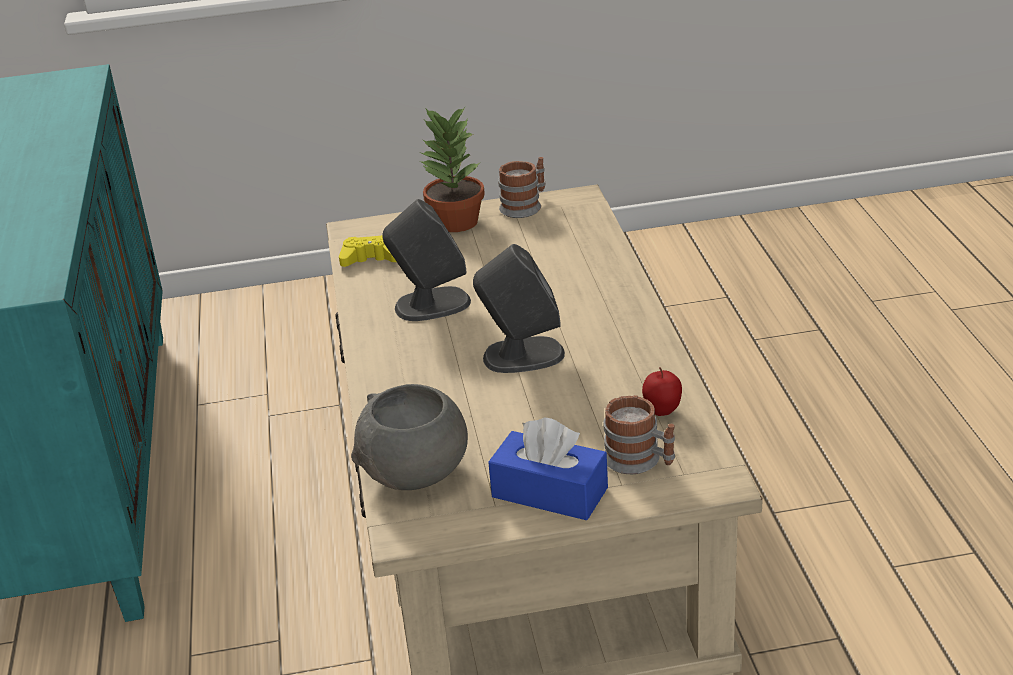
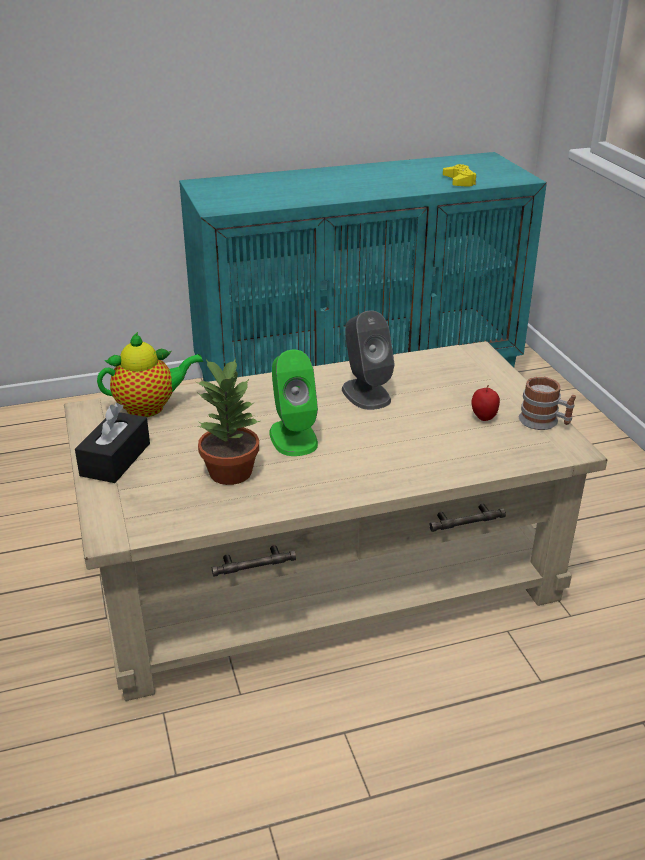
camera: 80 degrees right, 0 degrees up
yellow game controller [339,235,396,267] -> yellow game controller moved to [443,164,477,187]
grey bowl [351,384,468,490] -> teapot [97,332,203,417]
potted plant [420,107,485,232] -> potted plant moved to [196,358,260,485]
grey speaker [473,244,565,373] -> green speaker [269,350,318,456]
blue tissue box [488,417,608,520] -> black tissue box [75,403,150,483]
mug [603,395,675,474] -> none
apple [642,368,682,416] -> apple moved to [471,385,500,421]

